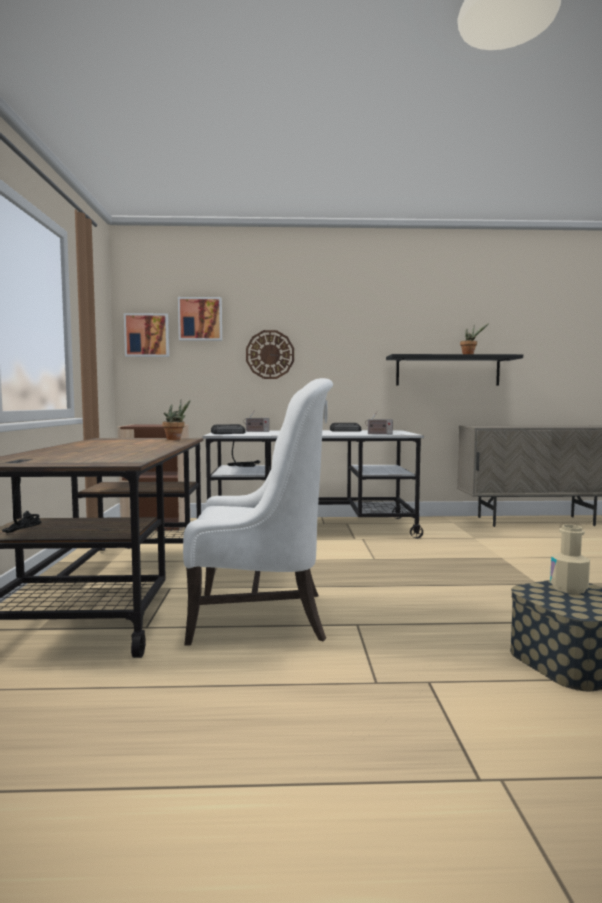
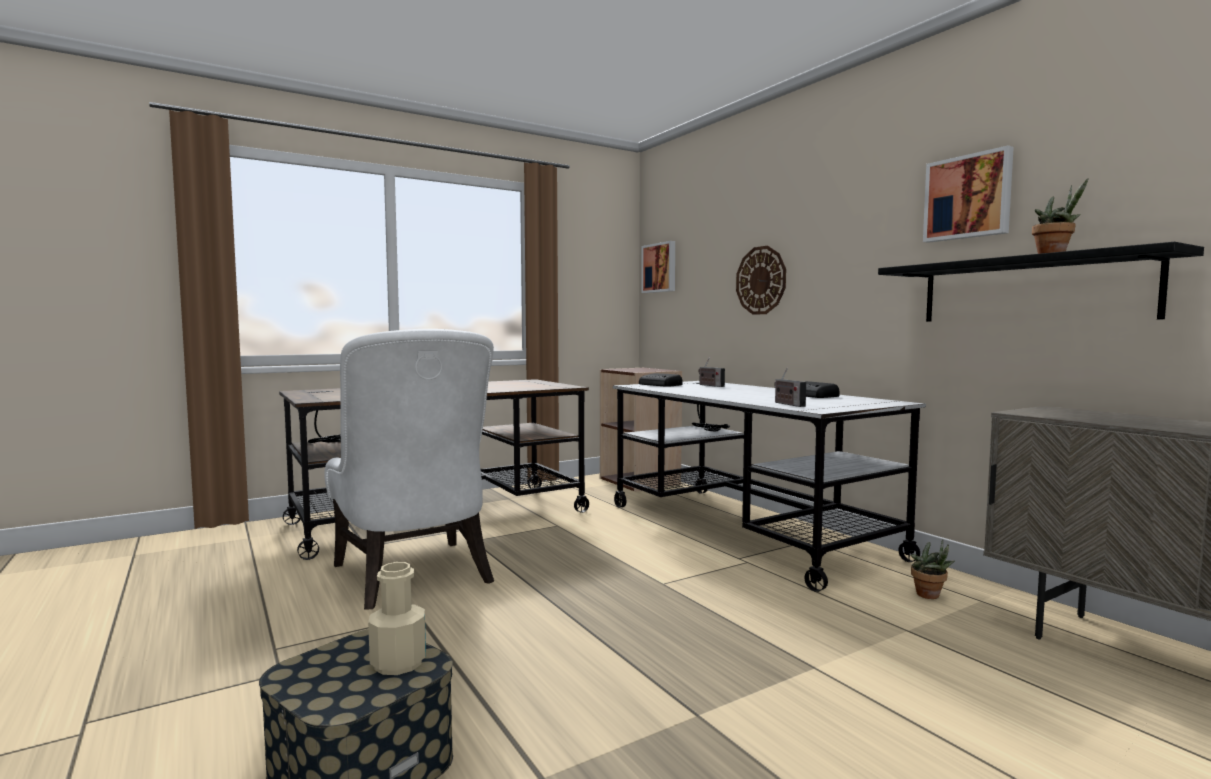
camera: 60 degrees right, 0 degrees up
potted plant [162,400,190,440] -> potted plant moved to [911,539,955,599]
picture [178,297,222,341] -> picture moved to [923,146,1014,243]

